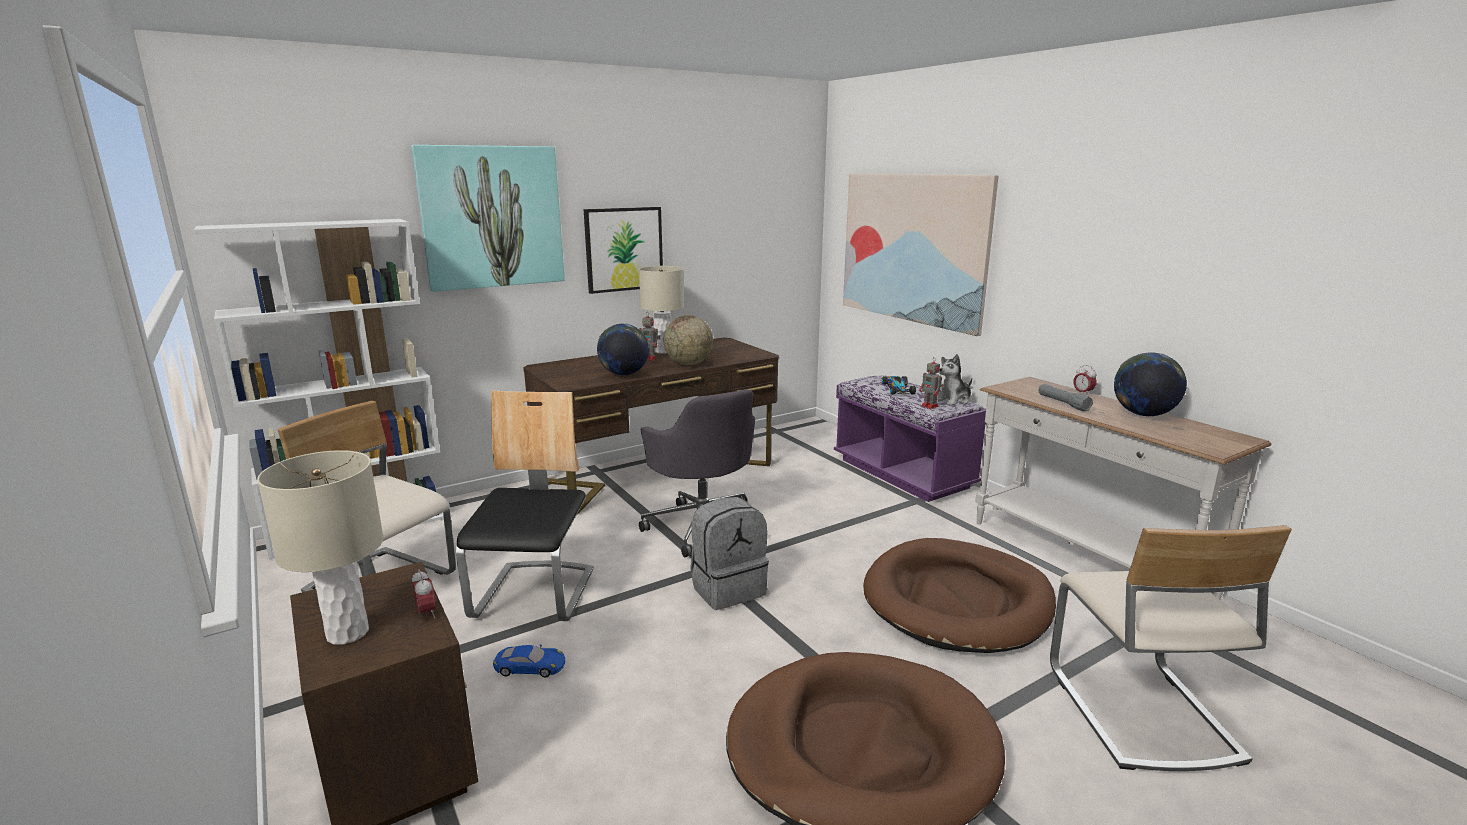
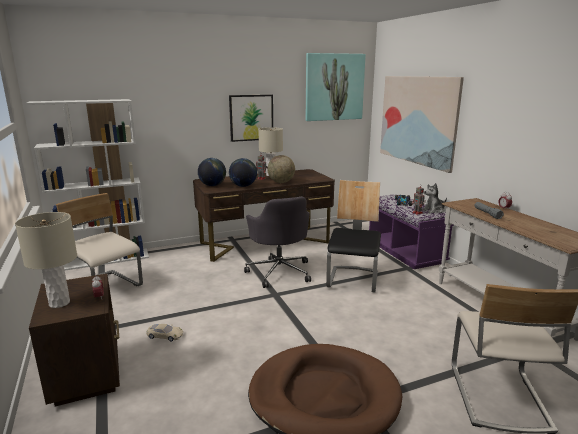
camera: 10 degrees right, 0 degrees up
picture [411,145,565,292] -> picture moved to [305,53,366,121]
chair [456,391,594,621] -> chair moved to [326,180,381,293]
blue toy car [493,644,565,678] -> beige toy car [146,324,183,341]
grey backpack [690,497,769,610] -> none
brown dog bed [863,538,1056,653] -> none
globe [1114,353,1187,416] -> globe moved to [198,158,226,186]

